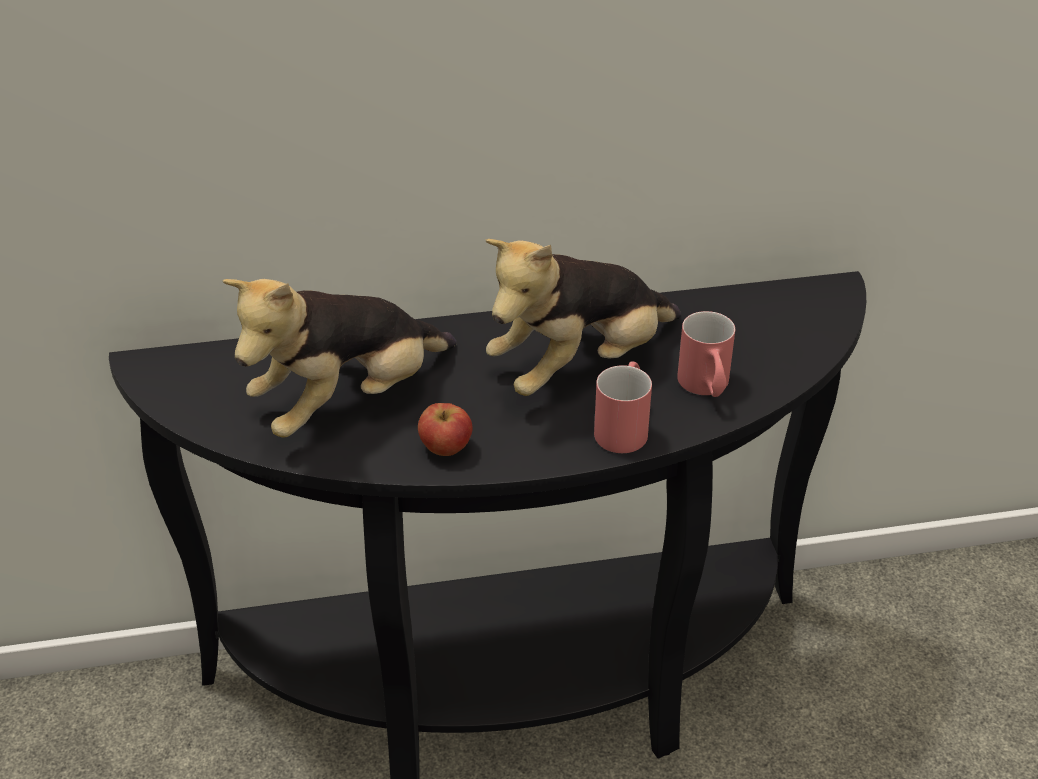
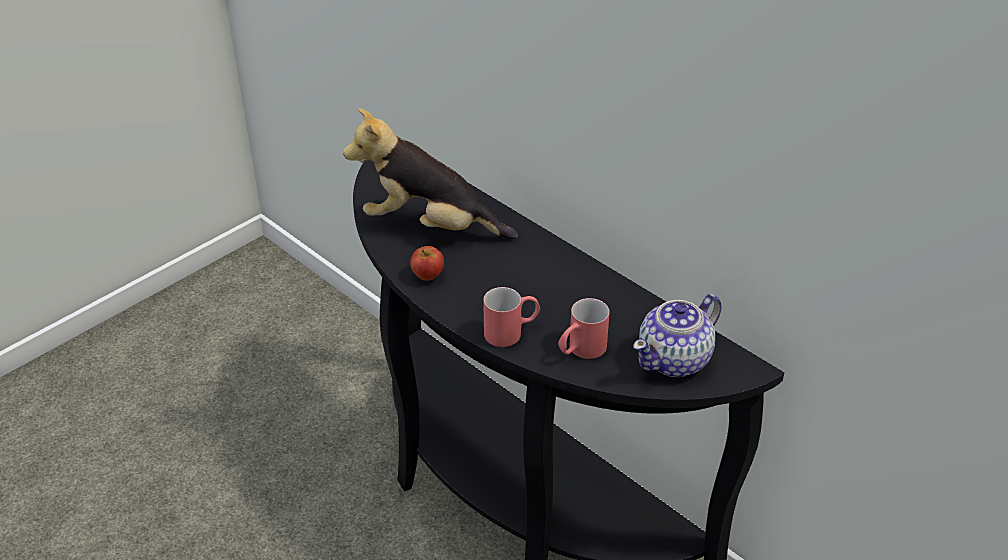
camera: 55 degrees right, 0 degrees up
plush toy [485,239,681,396] -> none
none -> teapot [633,294,721,377]

